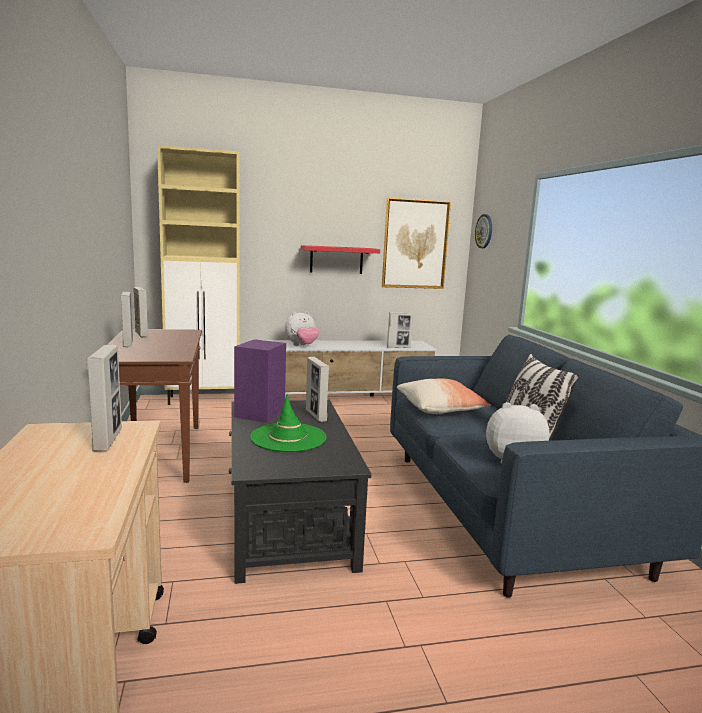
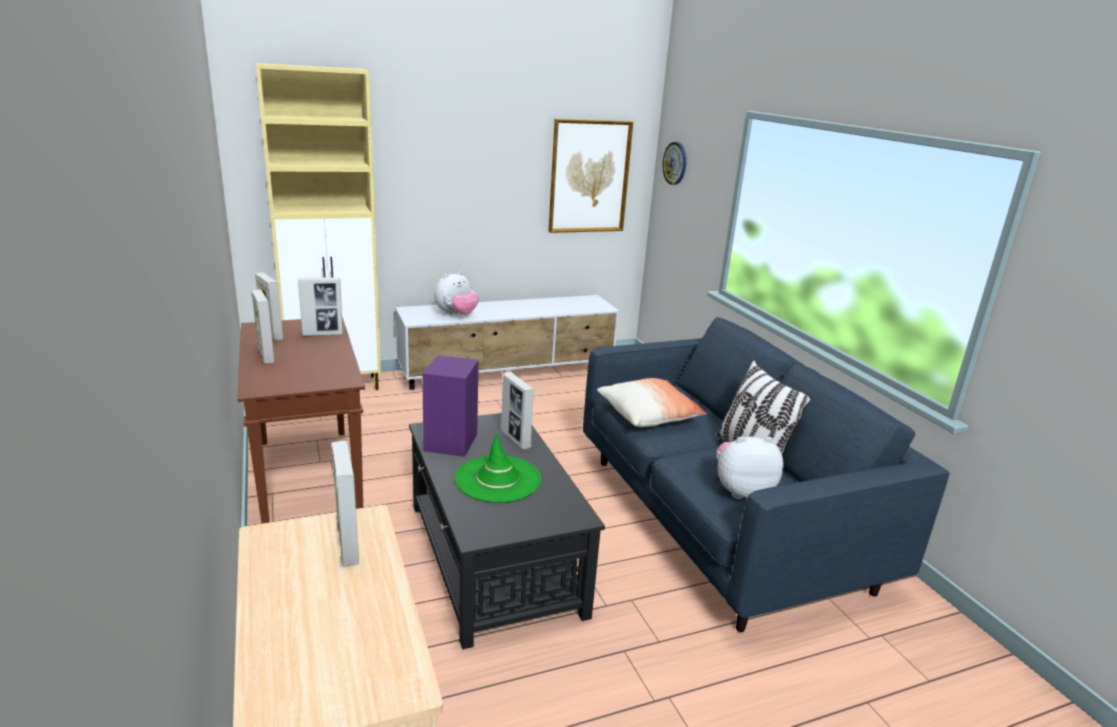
camera: 10 degrees left, 10 degrees up
red shelf [301,245,380,274] -> none
picture frame [387,312,413,348] -> picture frame moved to [298,277,343,336]

